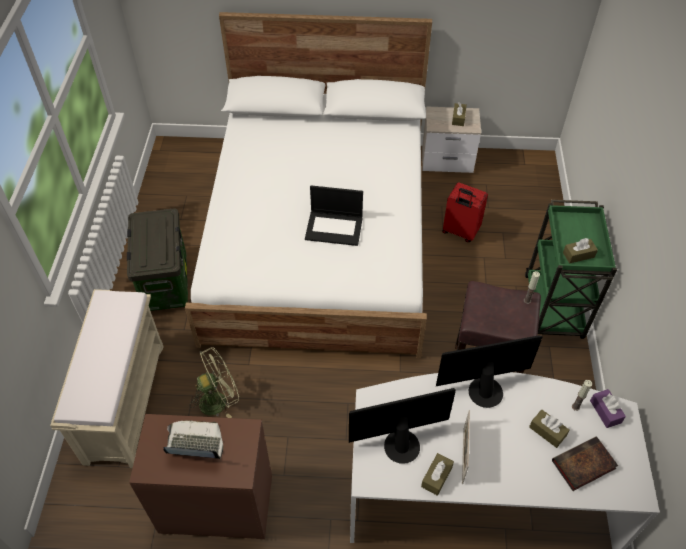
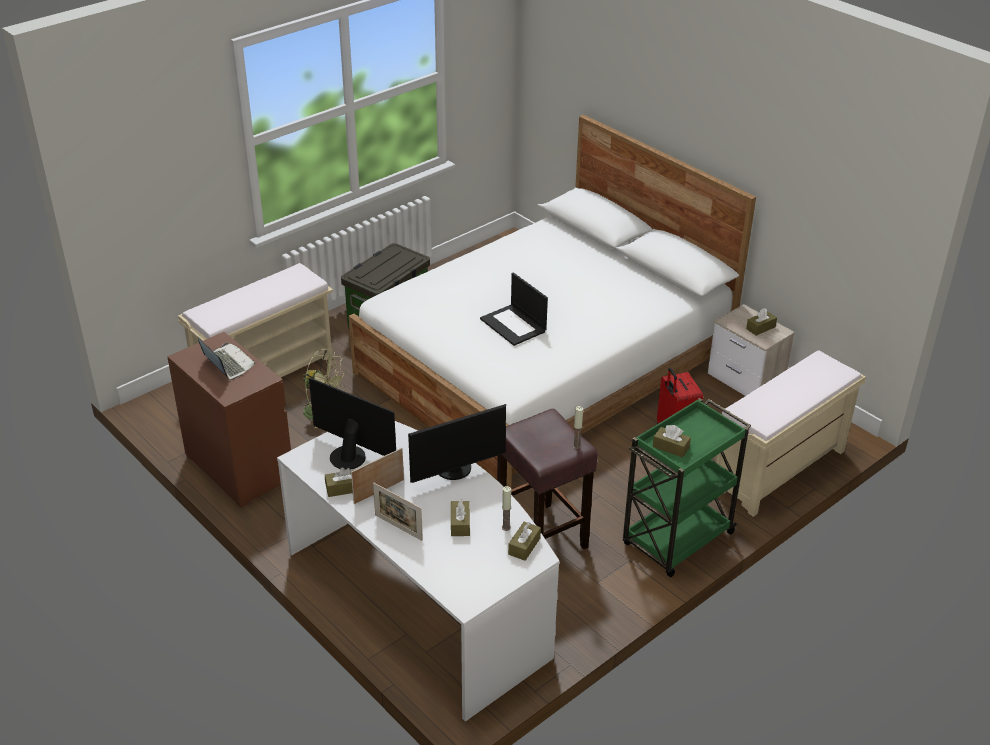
camera: 45 degrees right, 15 degrees down
monitor [436,335,543,408] -> monitor turned 120 degrees clockwise [408,404,506,483]
book [552,436,618,491] -> none
purple tissue box [590,389,626,428] -> brown tissue box [508,522,541,561]
none -> picture frame [373,482,423,541]
none -> beige bench [716,350,866,517]

